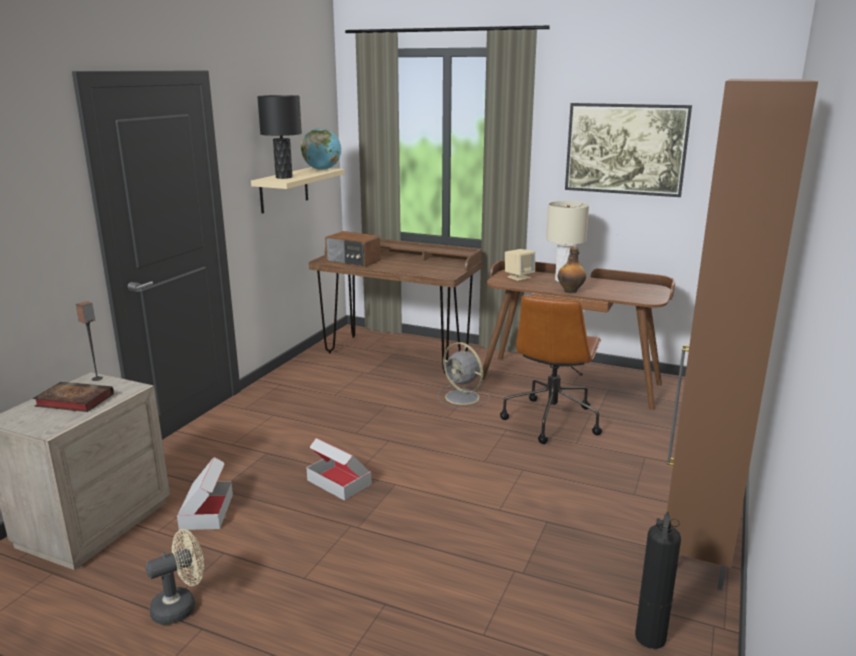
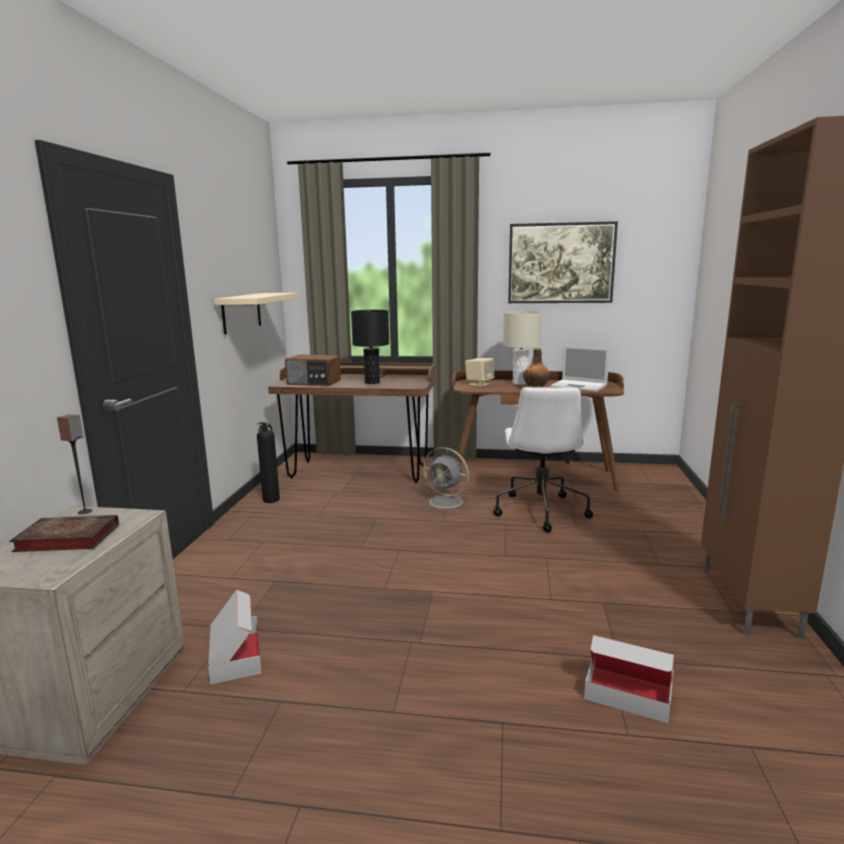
camera: 15 degrees left, 5 degrees down
beige fan [145,529,204,625] -> none
black table lamp [257,95,302,179] -> black table lamp moved to [351,310,389,384]
globe [301,128,341,170] -> none
cardboard box [307,438,372,501] -> cardboard box moved to [584,635,674,723]
brown office chair [500,295,602,444] -> white office chair [493,386,593,532]
fire extinguisher [635,511,681,649] -> fire extinguisher moved to [257,422,280,503]
none -> laptop [550,345,610,392]

